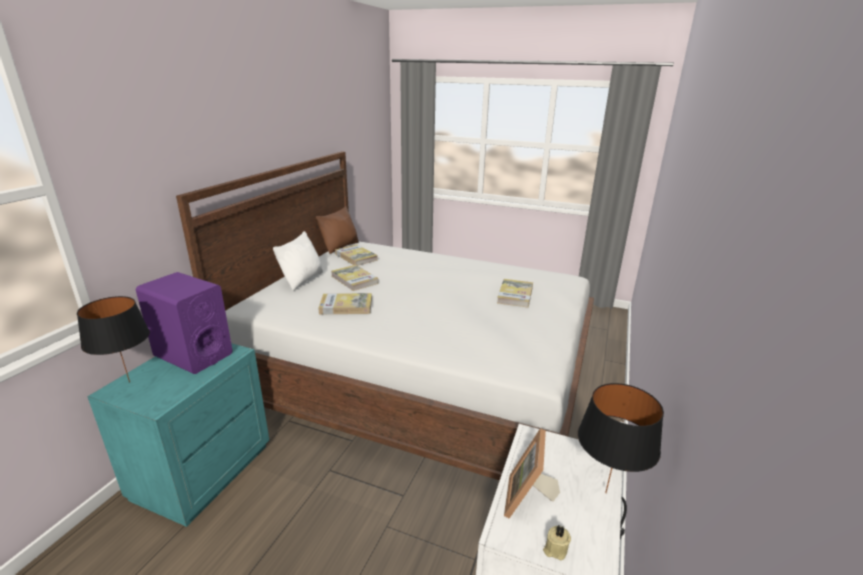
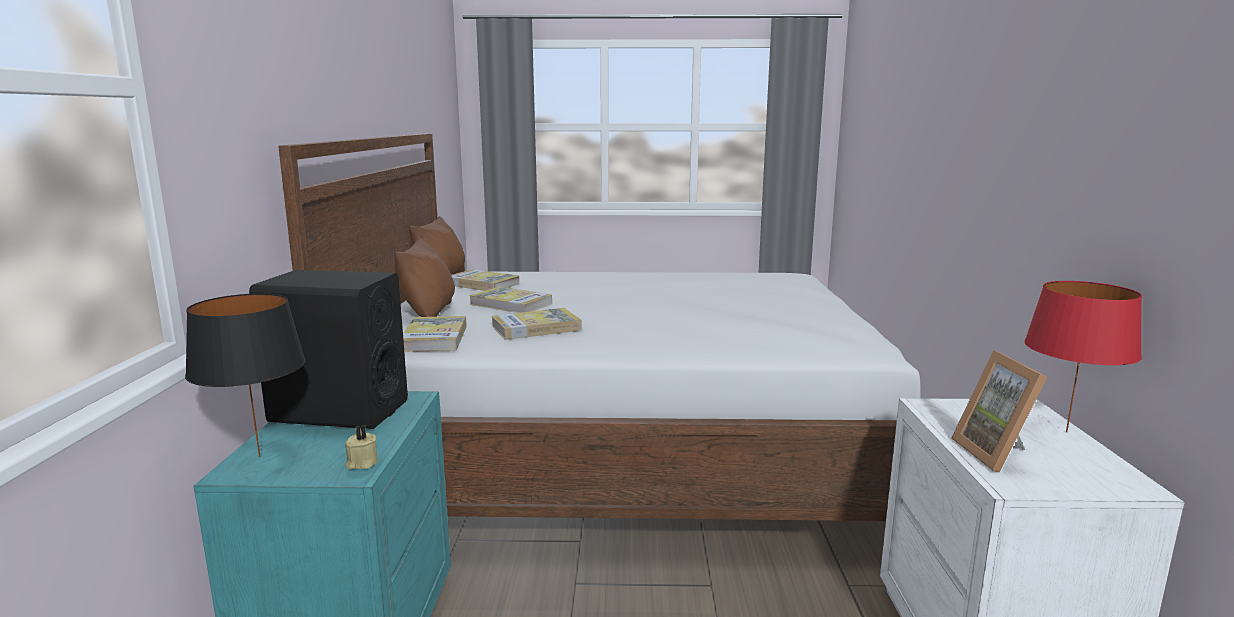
camera: 20 degrees left, 10 degrees down
purple speaker [136,272,233,374] -> black speaker [249,270,408,429]
white pillow [273,231,323,291] -> brown pillow [395,237,455,317]
book [497,279,533,308] -> book moved to [403,316,467,352]
beige candle [543,525,571,560] -> beige candle moved to [345,424,378,470]
black table lamp [578,383,664,493] -> red table lamp [1024,281,1142,433]

